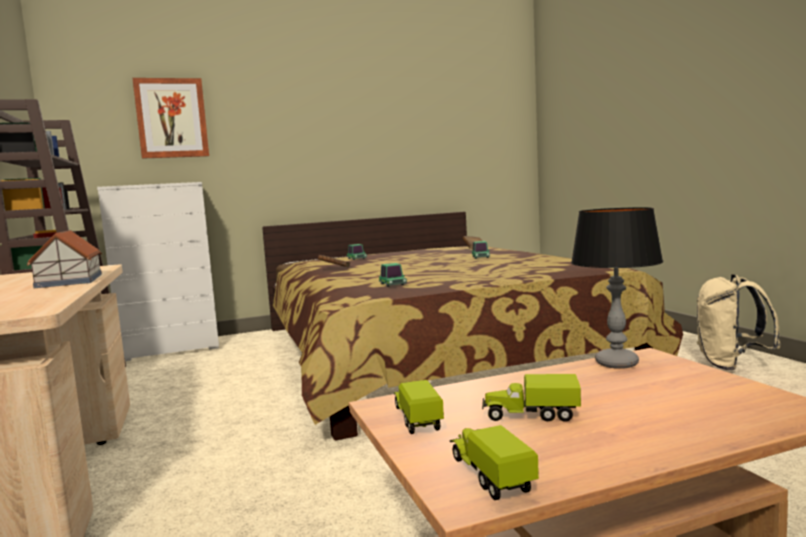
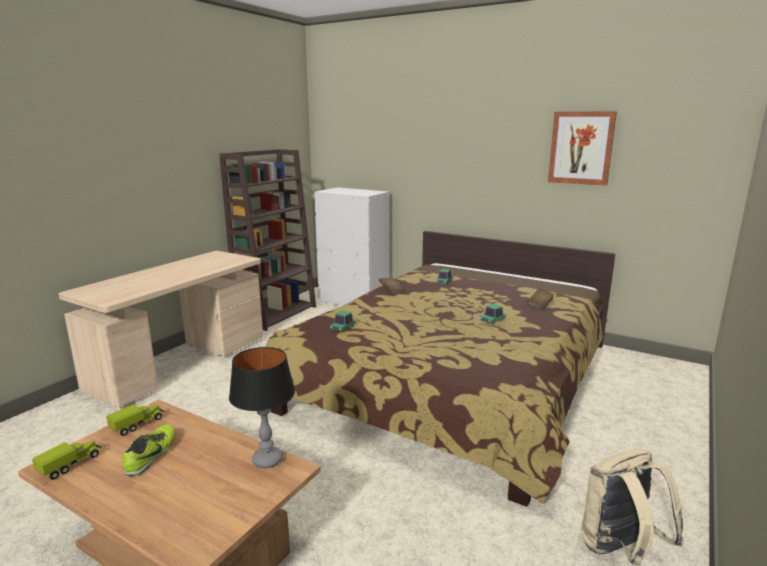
camera: 50 degrees right, 10 degrees up
toy house [27,230,102,288] -> none
picture [132,78,209,159] -> picture moved to [548,111,617,186]
toy truck [482,374,581,422] -> shoe [123,424,176,476]

